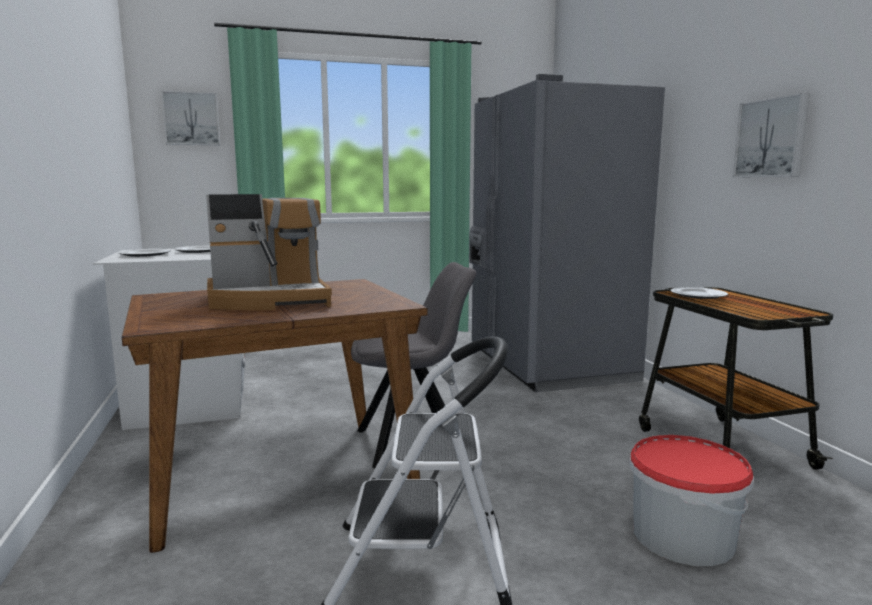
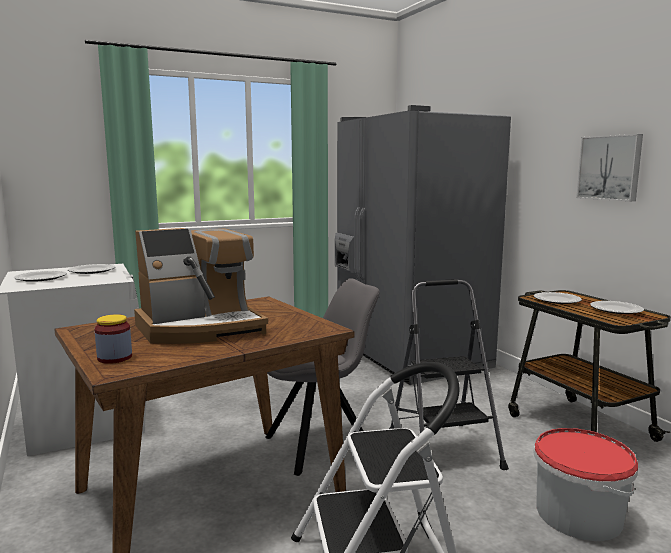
camera: 10 degrees left, 0 degrees up
picture [161,91,220,145] -> none
none -> jar [95,314,132,364]
none -> black step ladder [389,279,509,470]
none -> plate [590,301,644,314]

